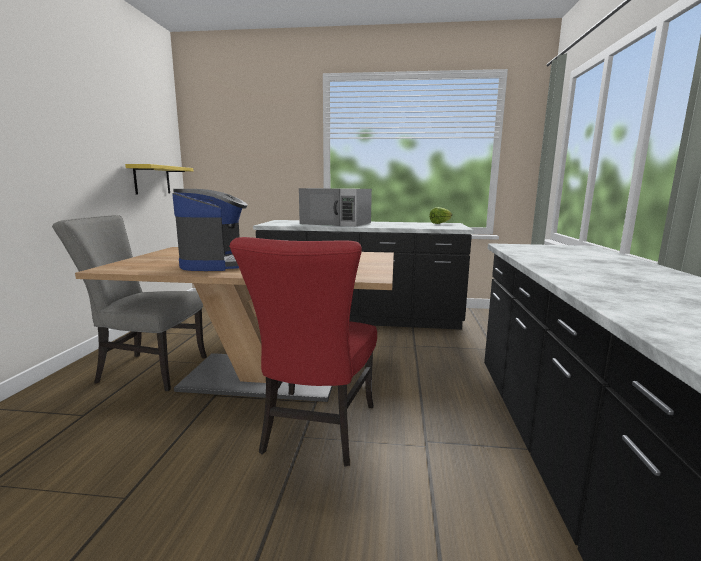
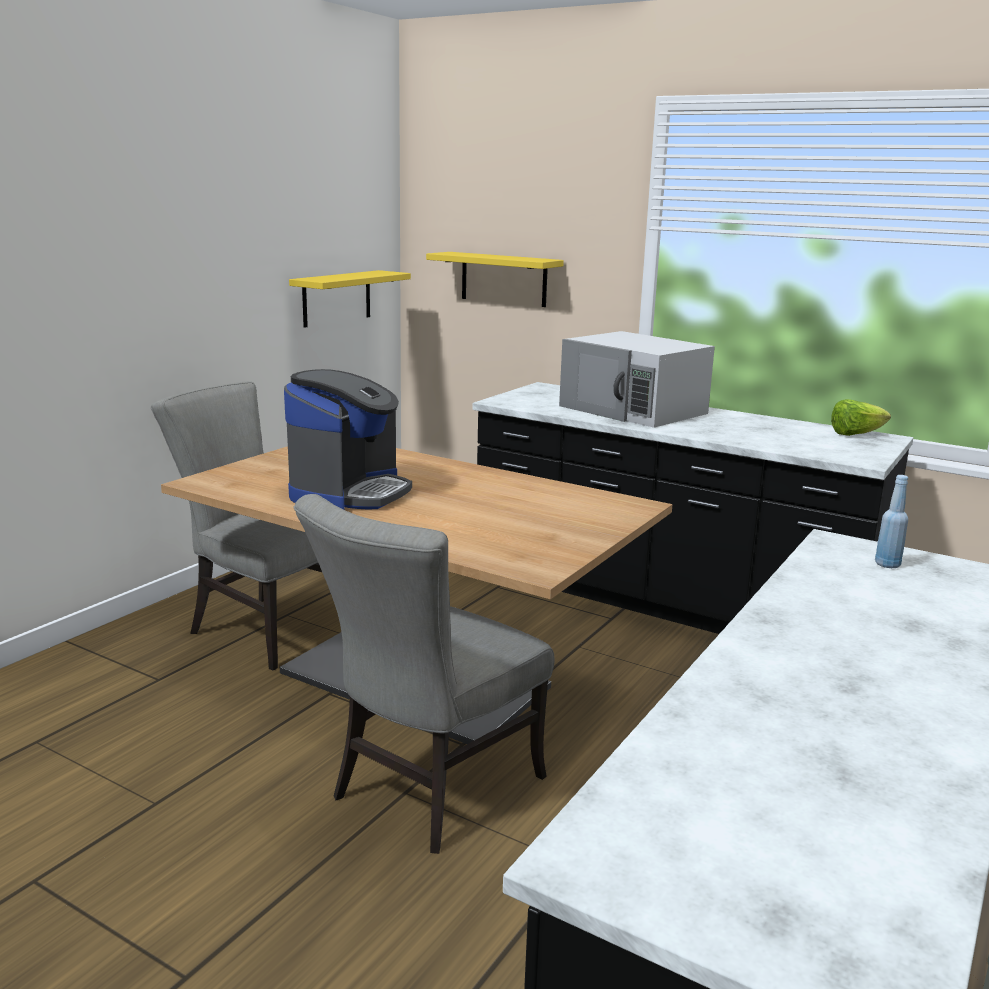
camera: 25 degrees right, 5 degrees up
red chair [229,237,377,467] -> grey chair [294,494,555,854]
none -> yellow shelf [426,252,564,307]
none -> blue bottle [875,475,908,568]

